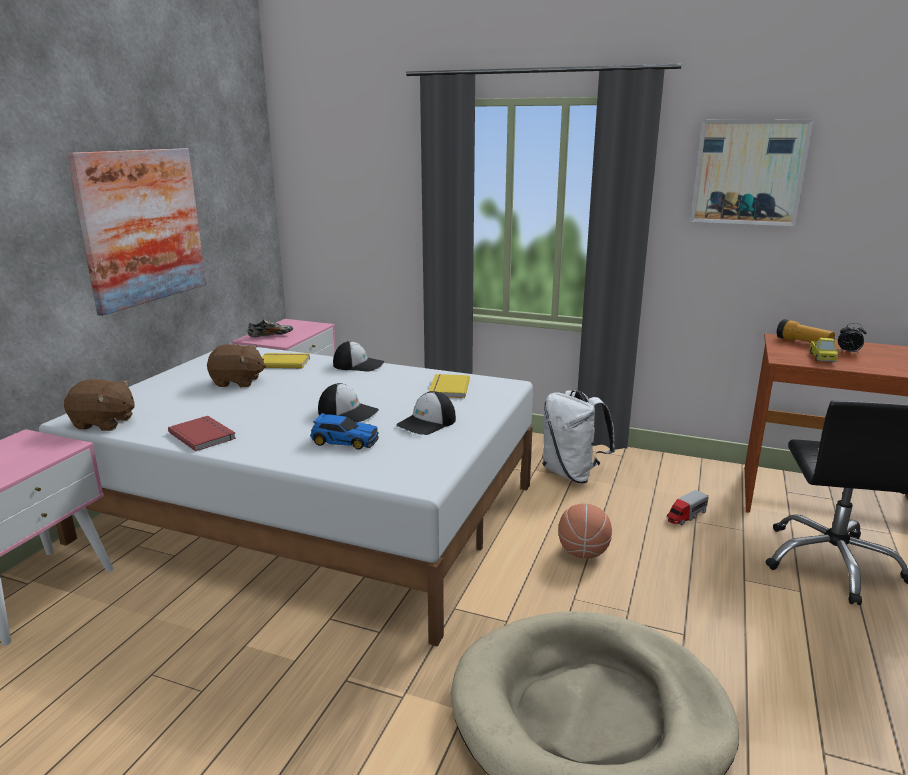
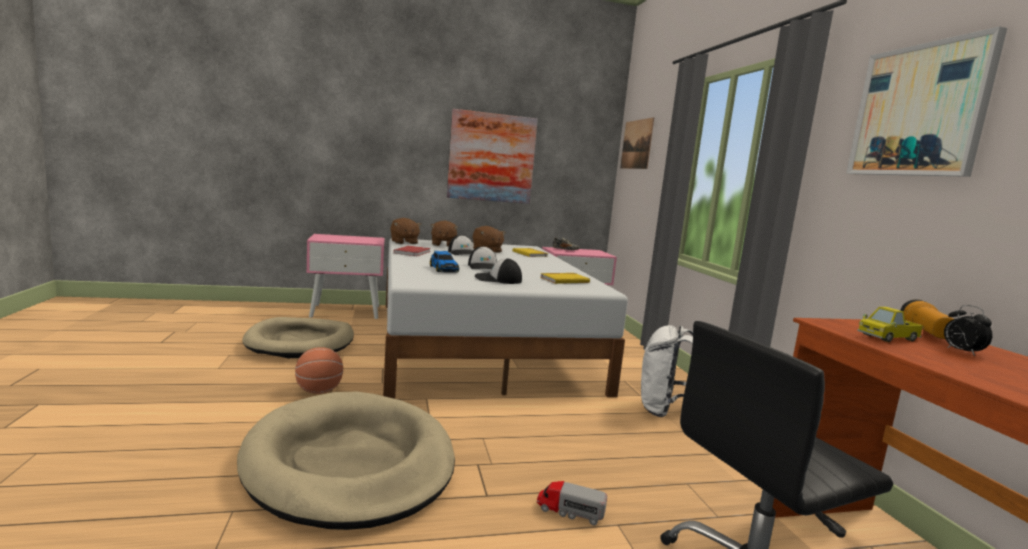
camera: 55 degrees right, 10 degrees down
cap [333,341,384,371] -> cap moved to [448,235,473,255]
basketball [558,504,612,559] -> basketball moved to [295,347,343,394]
toy truck [667,490,708,526] -> toy truck moved to [537,481,607,526]
none -> beige dog bed [243,317,354,358]
none -> brown plush toy [430,221,459,247]
none -> picture [620,117,654,169]

